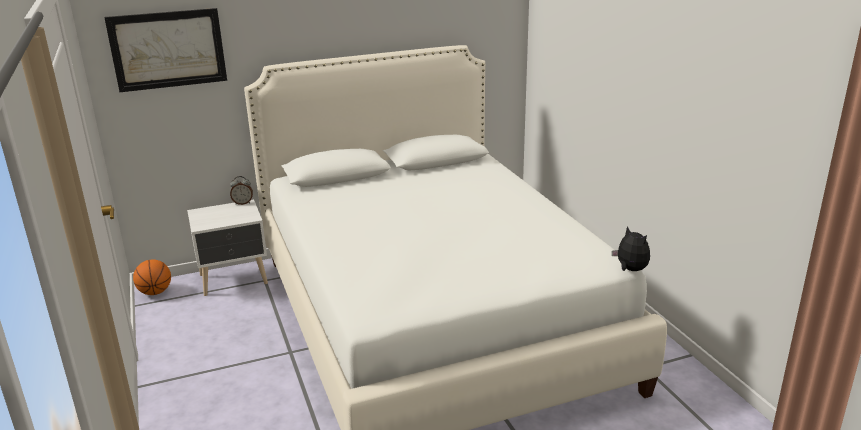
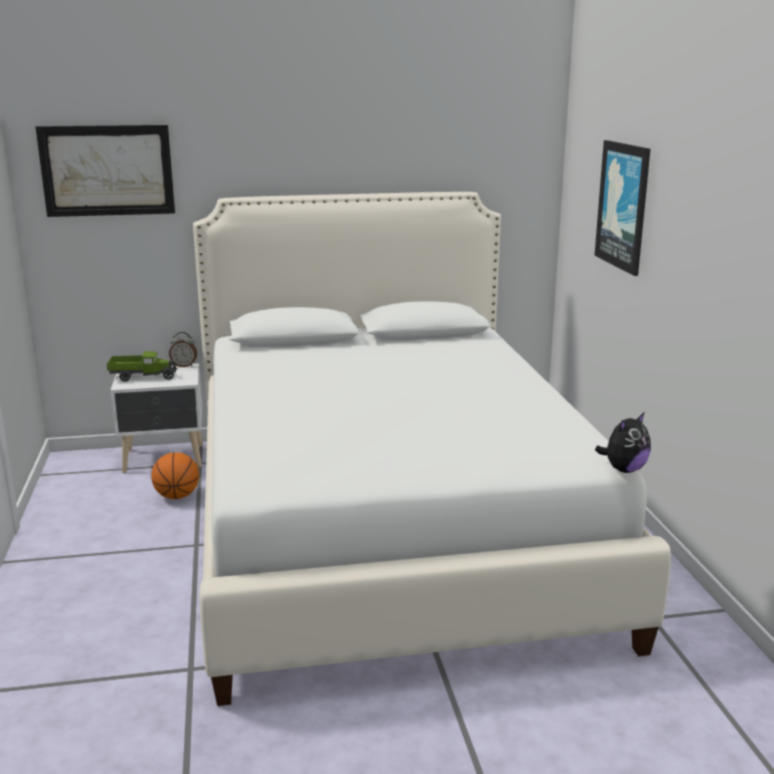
camera: 10 degrees right, 5 degrees down
basketball [133,259,171,295] -> basketball moved to [151,452,199,499]
plush toy [612,226,650,271] -> plush toy turned 75 degrees clockwise [595,413,651,473]
none -> toy truck [107,351,177,382]
none -> picture [594,140,651,276]

